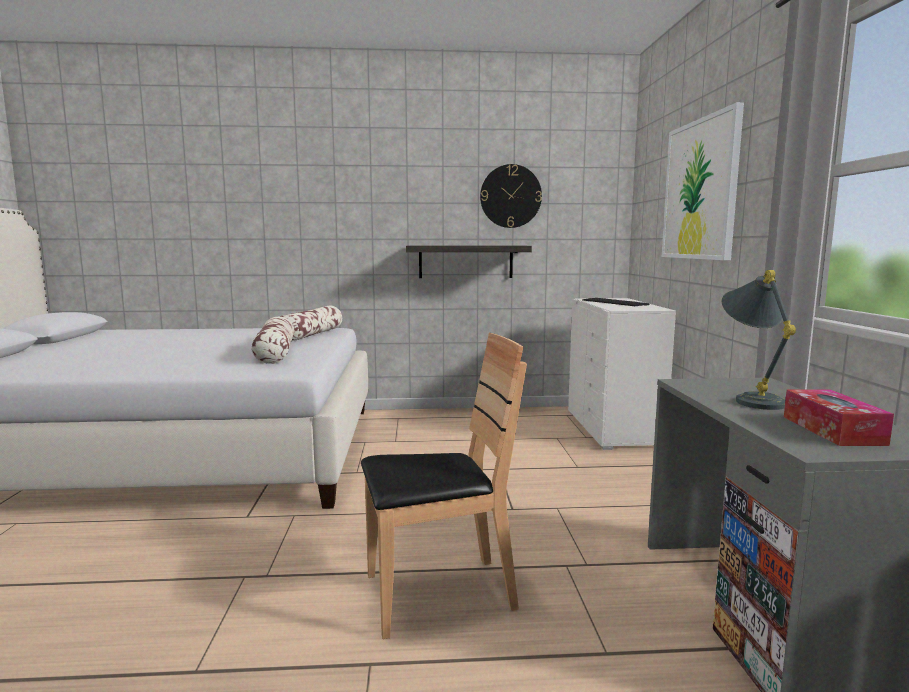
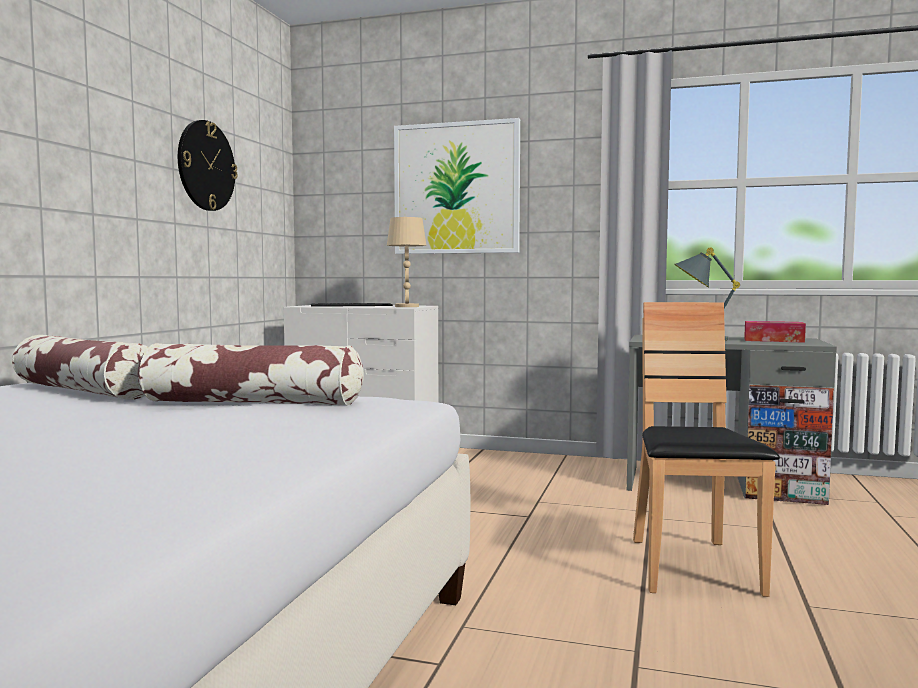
camera: 70 degrees left, 5 degrees down
shelf [406,246,532,278] -> none
none -> beige table lamp [387,217,427,307]

